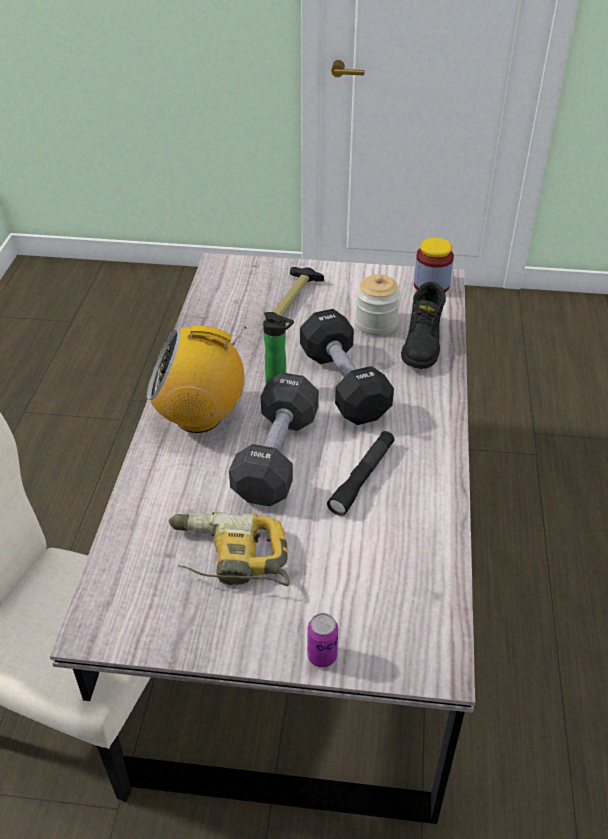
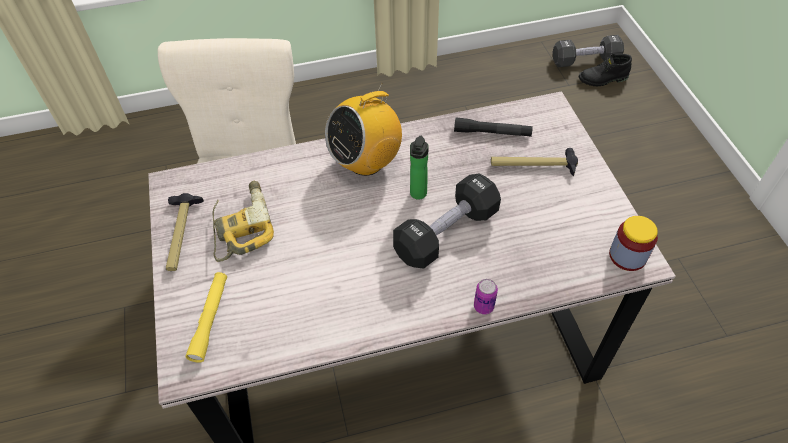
camera: 70 degrees right, 10 degrees up
radio [147,325,247,433] -> radio turned 105 degrees counterclockwise [325,83,402,176]
black dumbbell [229,372,319,506] -> black dumbbell moved to [553,35,624,67]
can [307,613,338,667] -> can moved to [474,279,498,315]
black flashlight [327,431,395,516] -> black flashlight moved to [454,117,533,137]
jar [355,274,400,336] -> none
black boot [401,282,446,369] -> black boot moved to [579,54,632,86]
none -> hammer [166,193,204,271]
none -> yellow flashlight [185,272,227,363]

